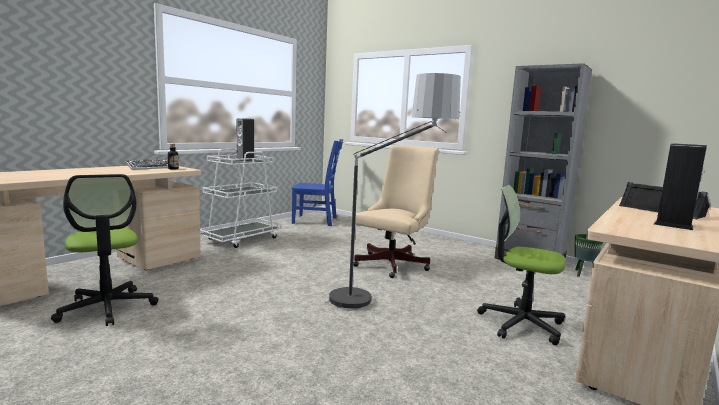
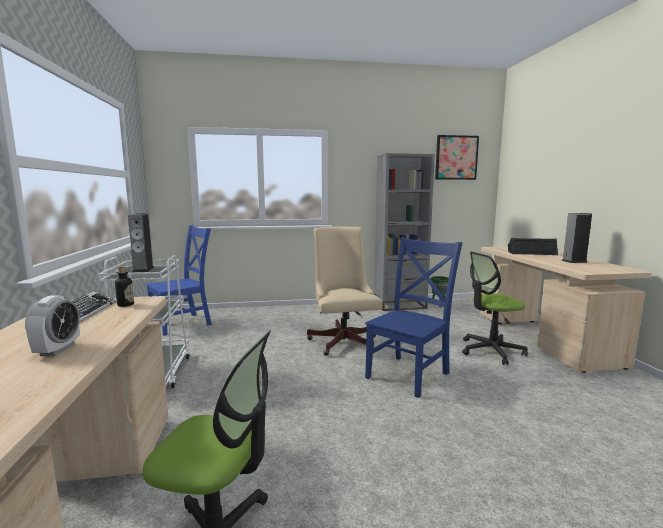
camera: 45 degrees left, 0 degrees up
floor lamp [325,73,461,310] -> blue chair [365,237,463,398]
none -> alarm clock [25,295,80,356]
none -> picture [435,135,479,180]

